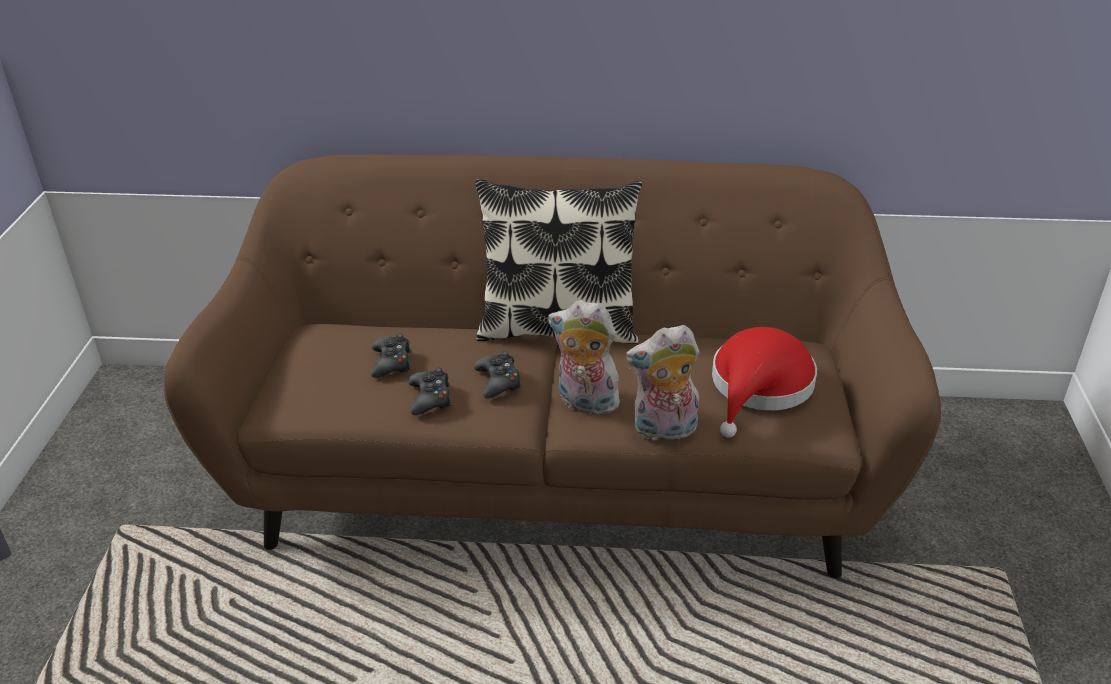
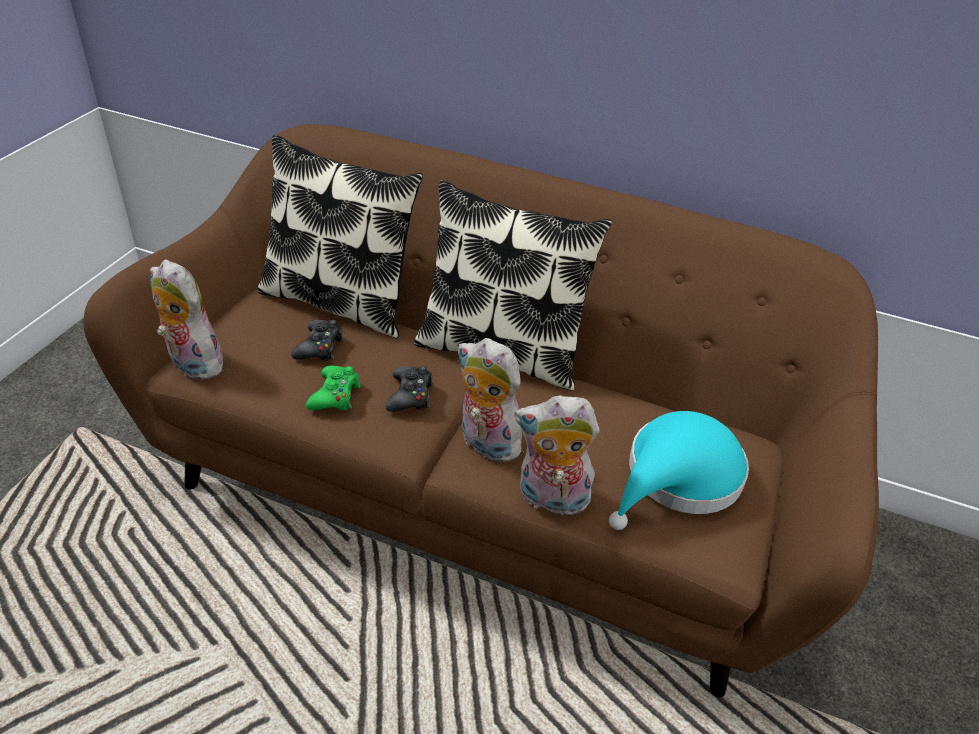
camera: 15 degrees right, 5 degrees up
black game controller [408,367,452,415] -> green game controller [306,365,361,411]
red hat [712,327,817,438] -> turquoise hat [609,411,749,530]
none -> plush toy [150,259,225,380]
none -> pillow [257,135,423,339]

